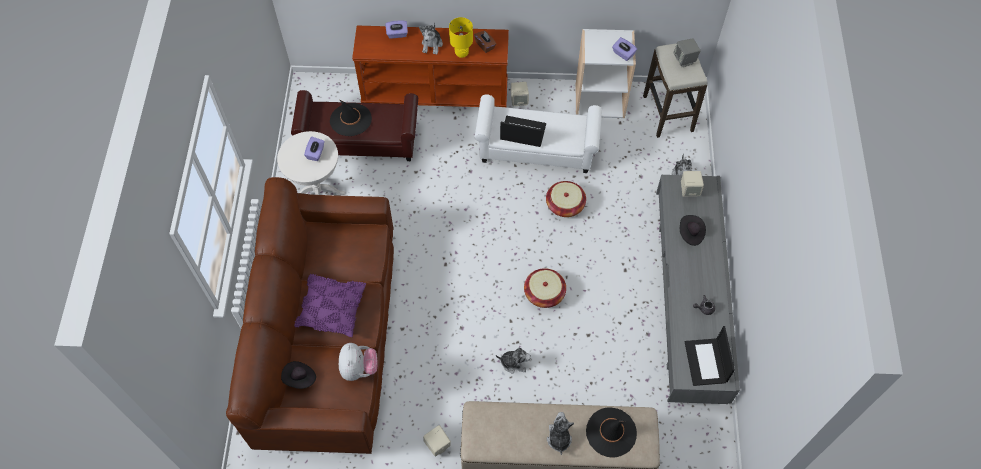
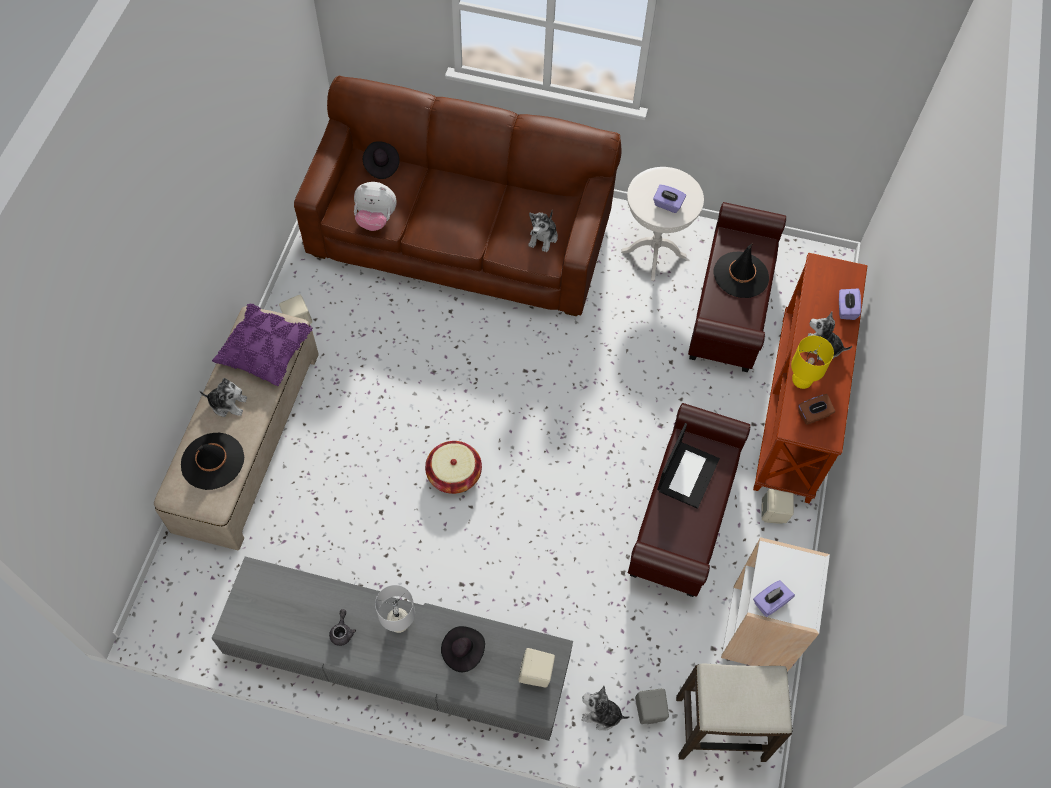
camera: 100 degrees right, 0 degrees up
purple pillow [294,274,366,337] -> purple pillow moved to [212,303,313,386]
white ottoman [475,94,602,173] -> brown ottoman [628,403,751,597]
plush toy [496,347,531,373] -> plush toy moved to [528,210,558,252]
basket [546,181,586,217] -> none
grey speaker [673,38,701,67] -> grey speaker moved to [635,688,669,724]
laptop [685,326,735,386] -> none
none -> grey table lamp [375,585,415,633]

